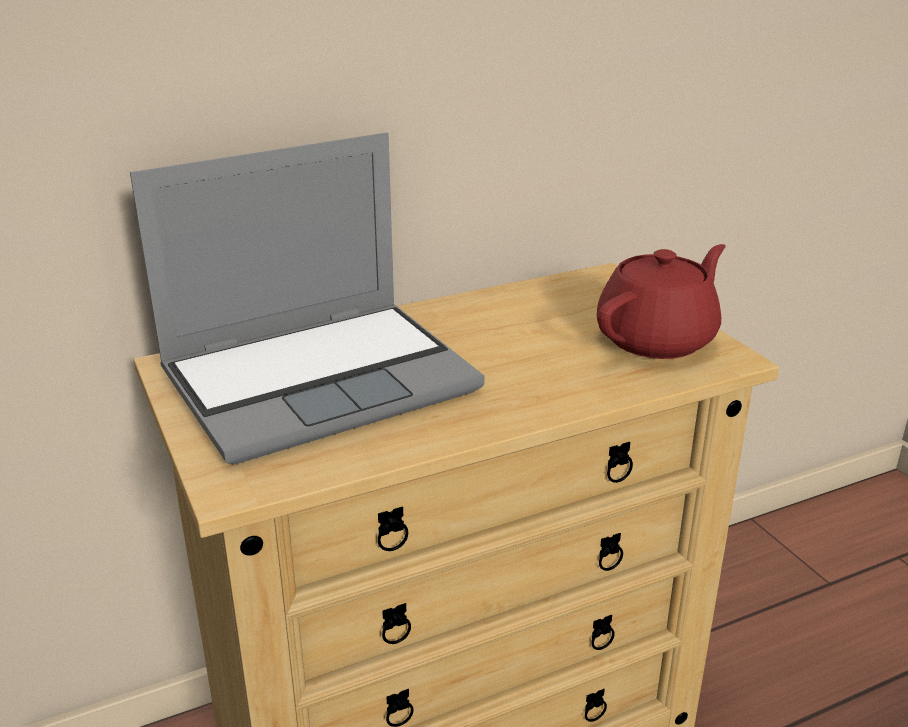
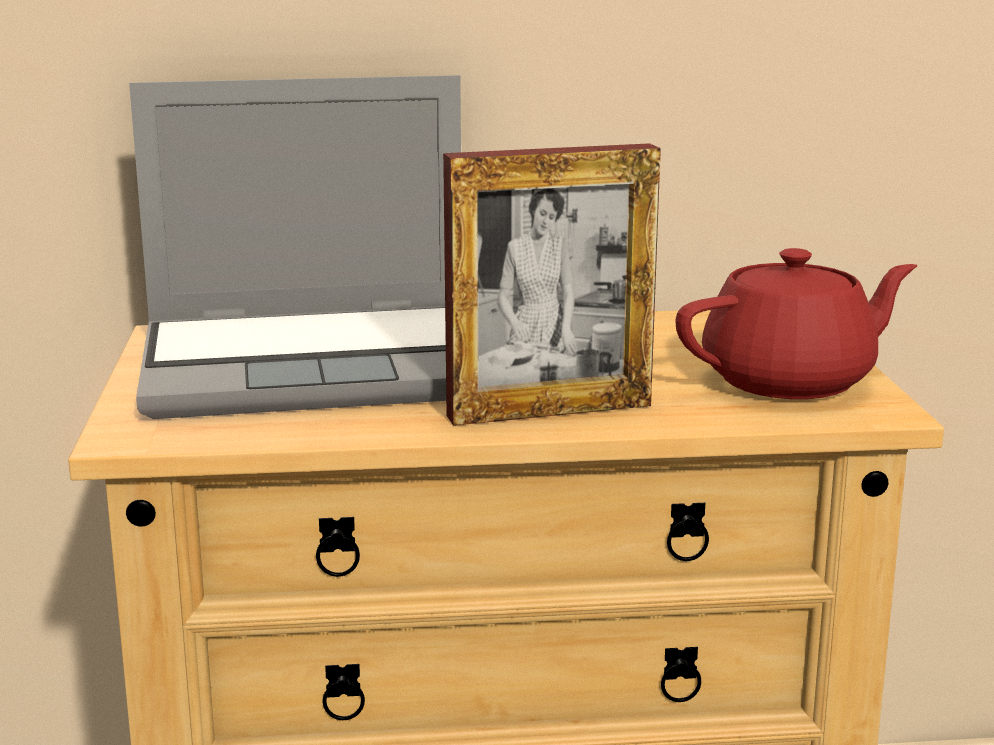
camera: 20 degrees right, 10 degrees down
none -> picture frame [443,143,661,426]

